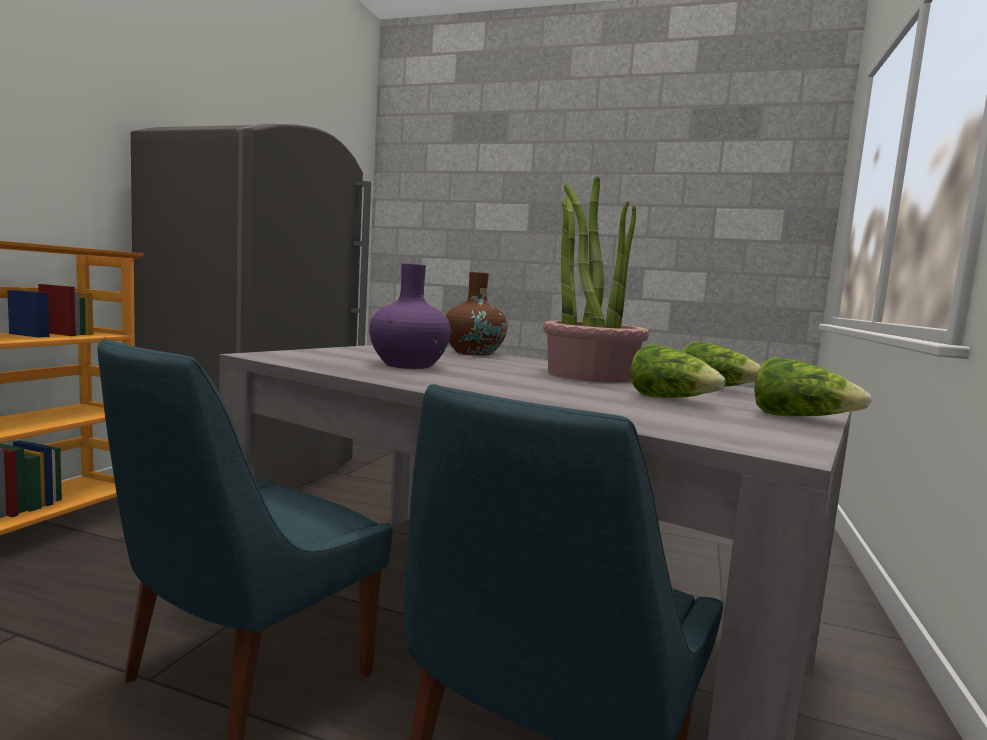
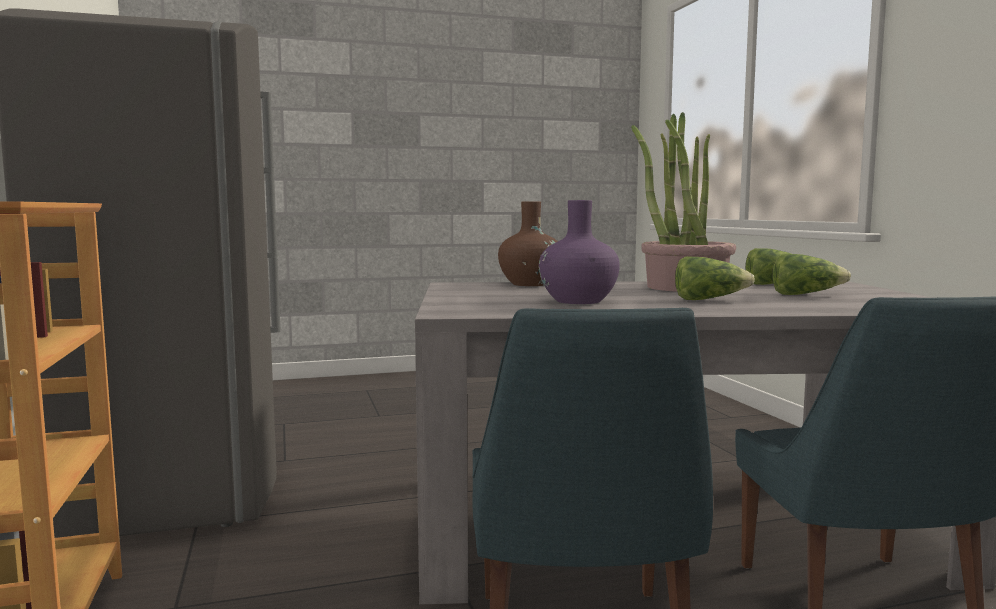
camera: 35 degrees left, 0 degrees up
lettuce [755,357,872,416] -> lettuce moved to [675,256,755,300]

